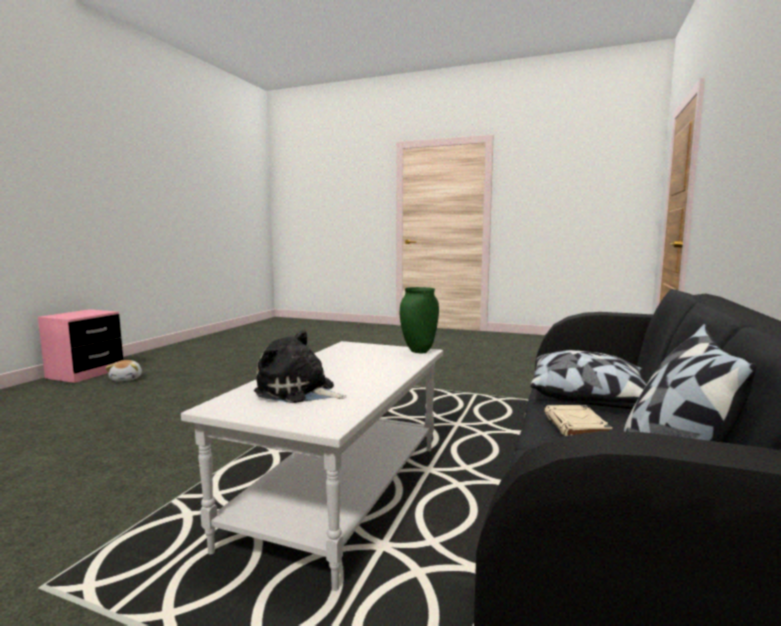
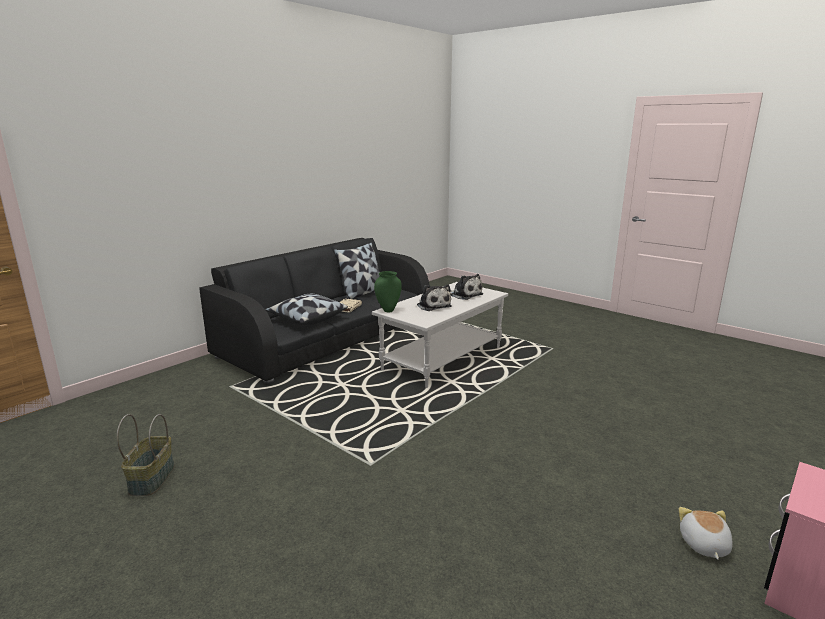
camera: 160 degrees left, 10 degrees up
none -> basket [117,414,175,496]
none -> plush toy [417,284,452,311]

